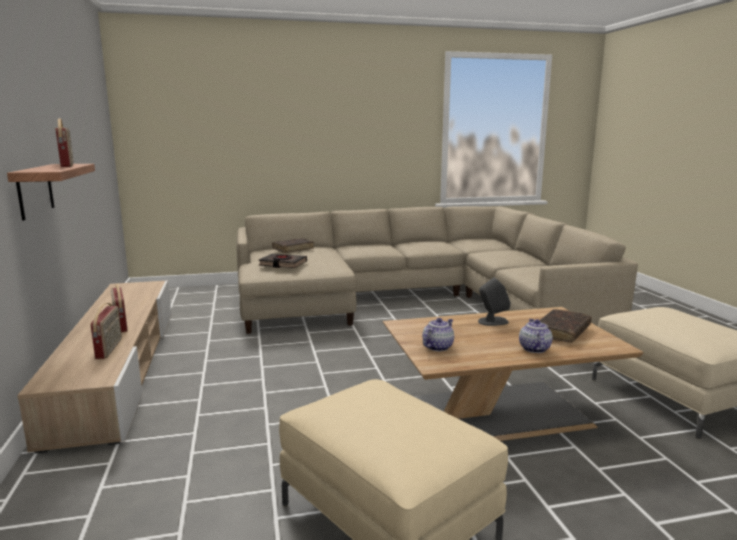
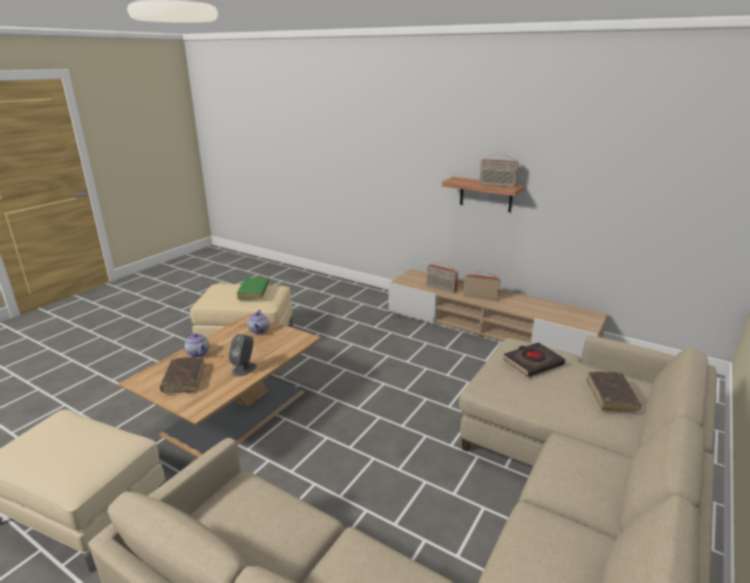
camera: 135 degrees right, 10 degrees up
none -> green book [237,278,269,300]

